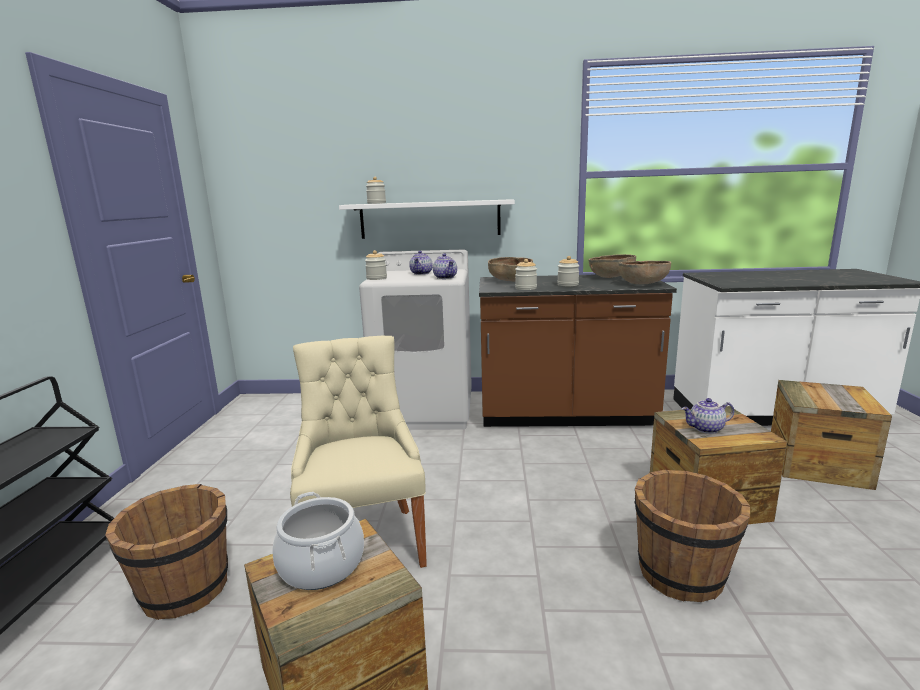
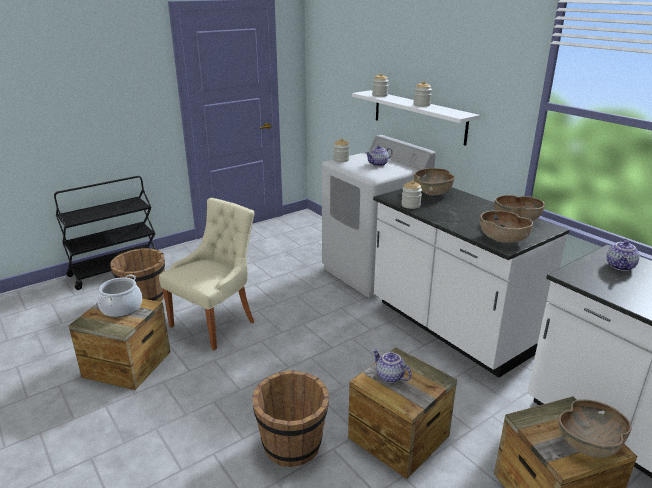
camera: 50 degrees right, 10 degrees up
teapot [433,253,457,279] -> teapot moved to [607,239,640,271]
brown counter [479,274,677,427] -> white counter [373,187,569,378]
jar [557,256,579,286] -> jar moved to [413,81,432,107]
none -> brown bowl [559,399,632,458]

